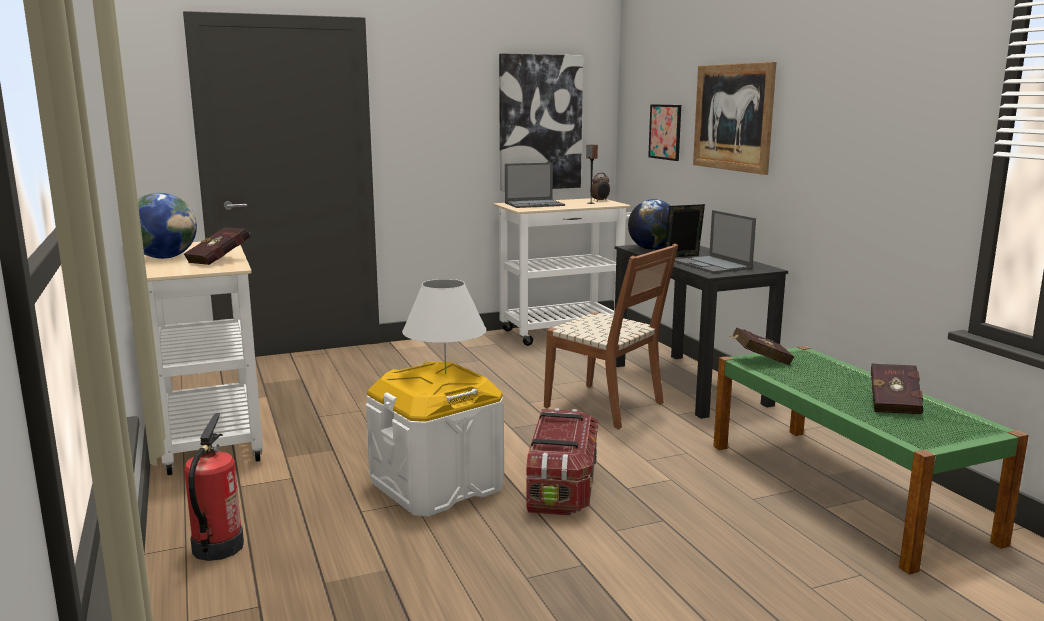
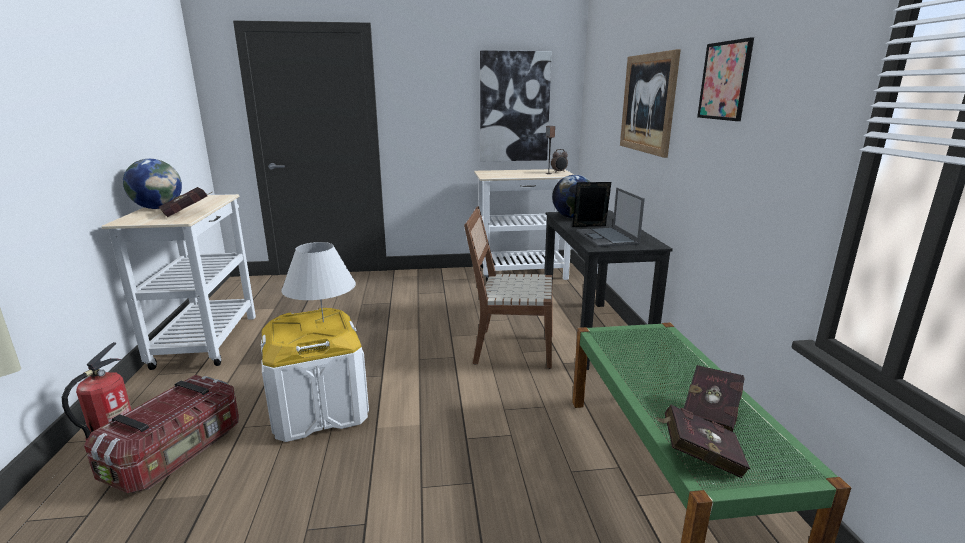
camera: 15 degrees right, 5 degrees up
laptop [505,162,565,208] -> none
storage box [526,408,598,515] -> storage box moved to [84,375,239,493]
chair [544,243,678,429] -> chair turned 135 degrees clockwise [464,206,552,369]
picture [648,104,681,161] -> picture moved to [697,37,754,121]
red book [728,328,794,365] -> red book moved to [655,405,750,478]

